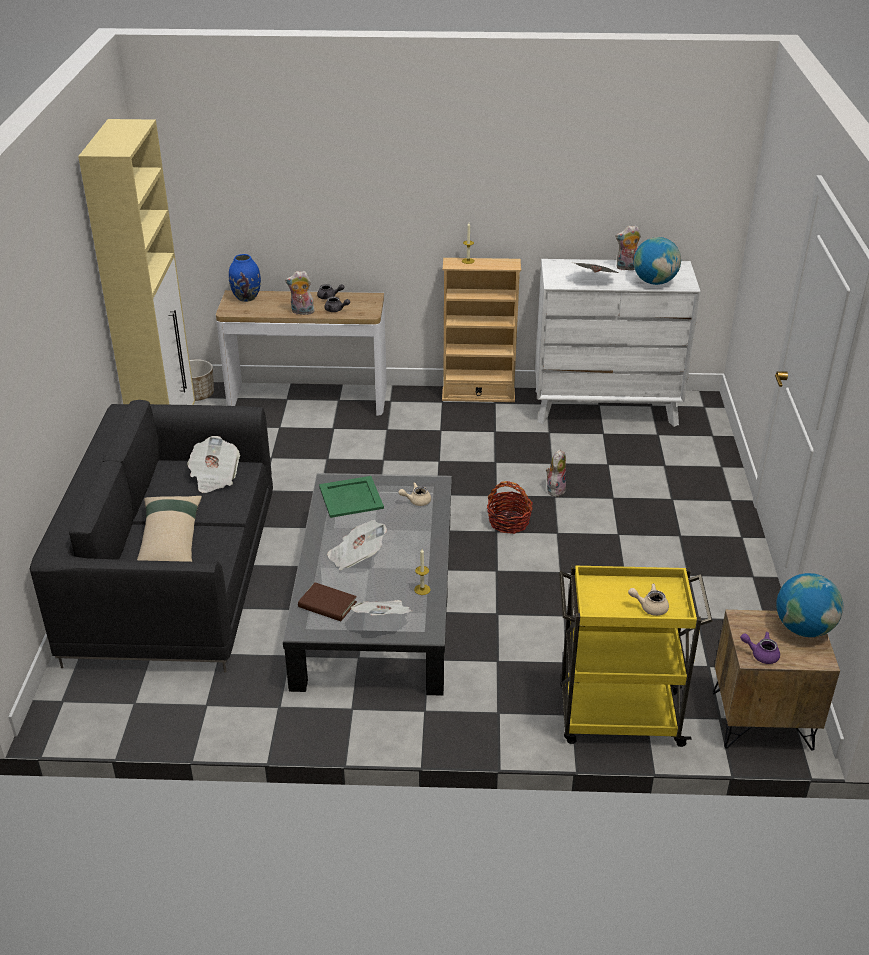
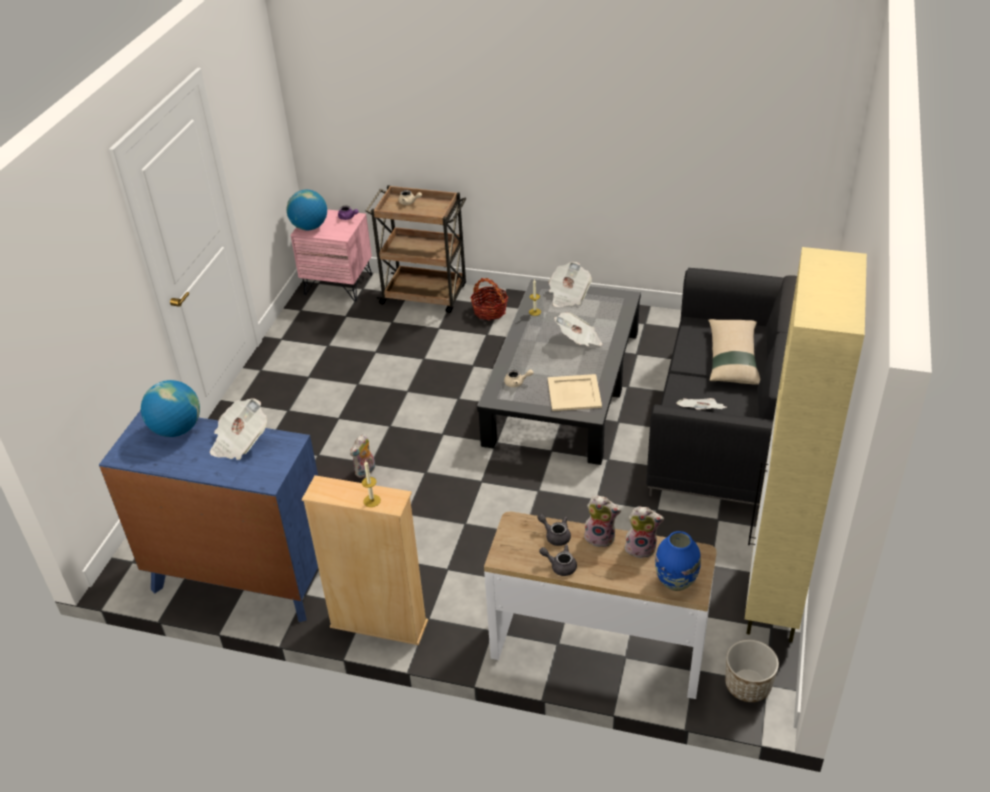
camera: 165 degrees left, 5 degrees up
brown book [298,582,357,621] -> none
green tray [319,476,384,518] -> beige tray [548,374,602,411]
basket [487,481,533,534] -> basket moved to [470,278,508,320]
white dresser [535,259,701,427] -> blue dresser [99,410,318,622]
yellow cart [559,565,712,747] -> brown cart [365,185,466,313]
plush toy [615,225,641,270] -> plush toy moved to [625,507,664,558]
brown nightstand [713,610,840,751] -> pink nightstand [291,209,372,302]

